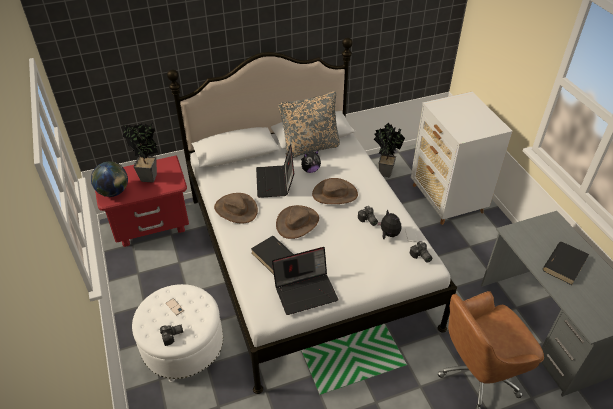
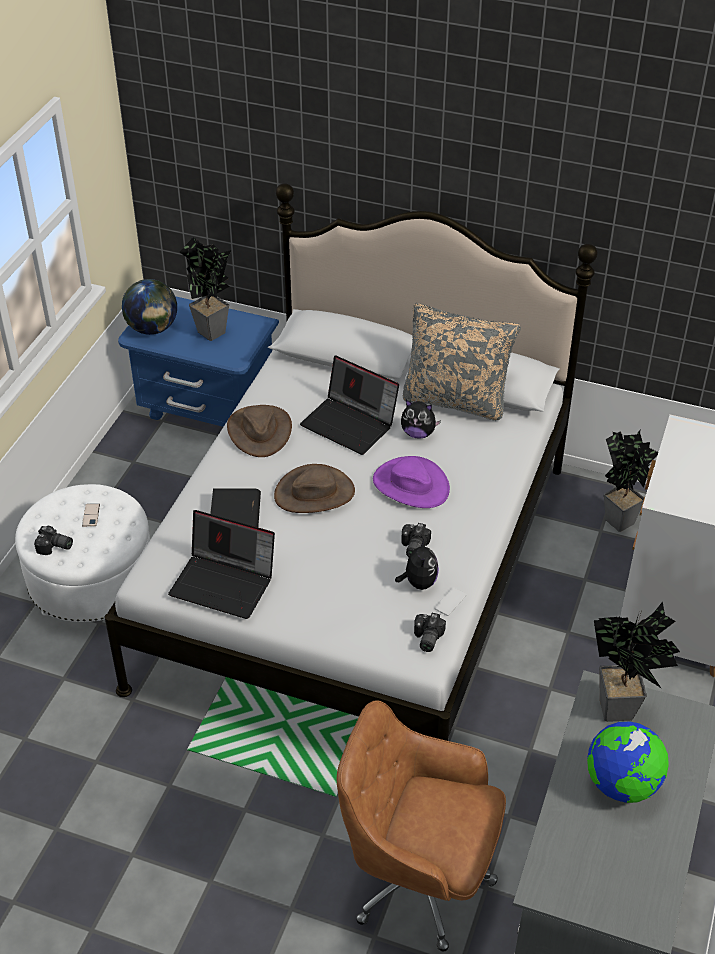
camera: 40 degrees right, 0 degrees up
red nightstand [95,155,189,247] -> blue nightstand [118,296,279,427]
laptop [256,144,294,198] -> laptop turned 90 degrees counterclockwise [300,356,399,455]
brown hat [312,178,358,204] -> purple hat [373,456,450,508]
black book [543,242,589,285] -> globe [587,722,669,803]
none -> potted plant [594,601,680,722]

